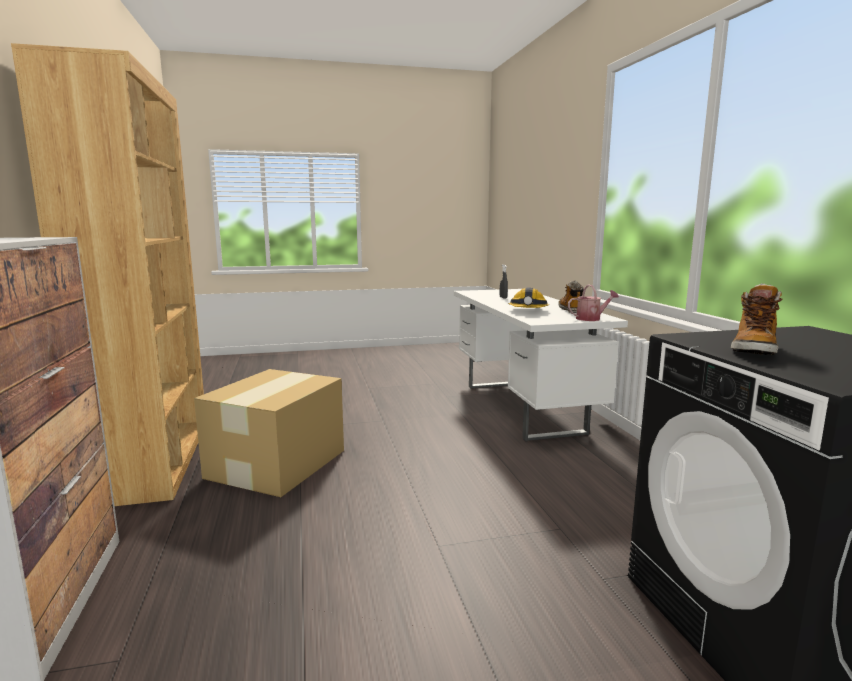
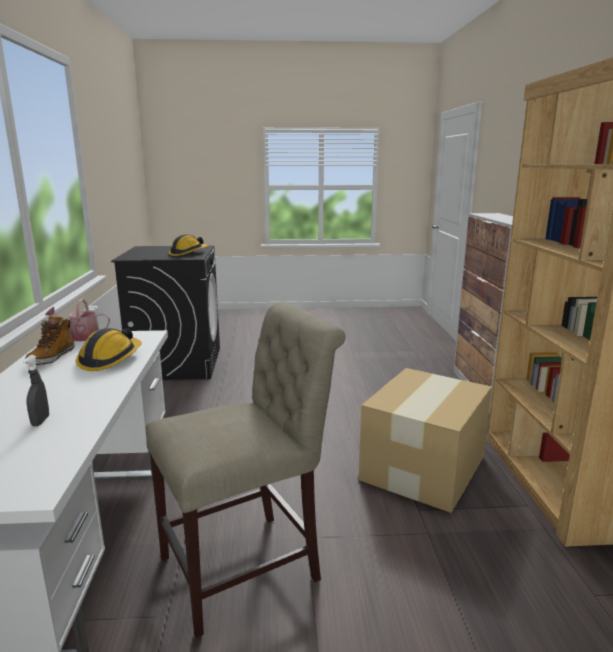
camera: 170 degrees left, 5 degrees up
boot [731,283,782,355] -> hard hat [169,234,207,256]
none -> beige chair [145,302,346,638]

